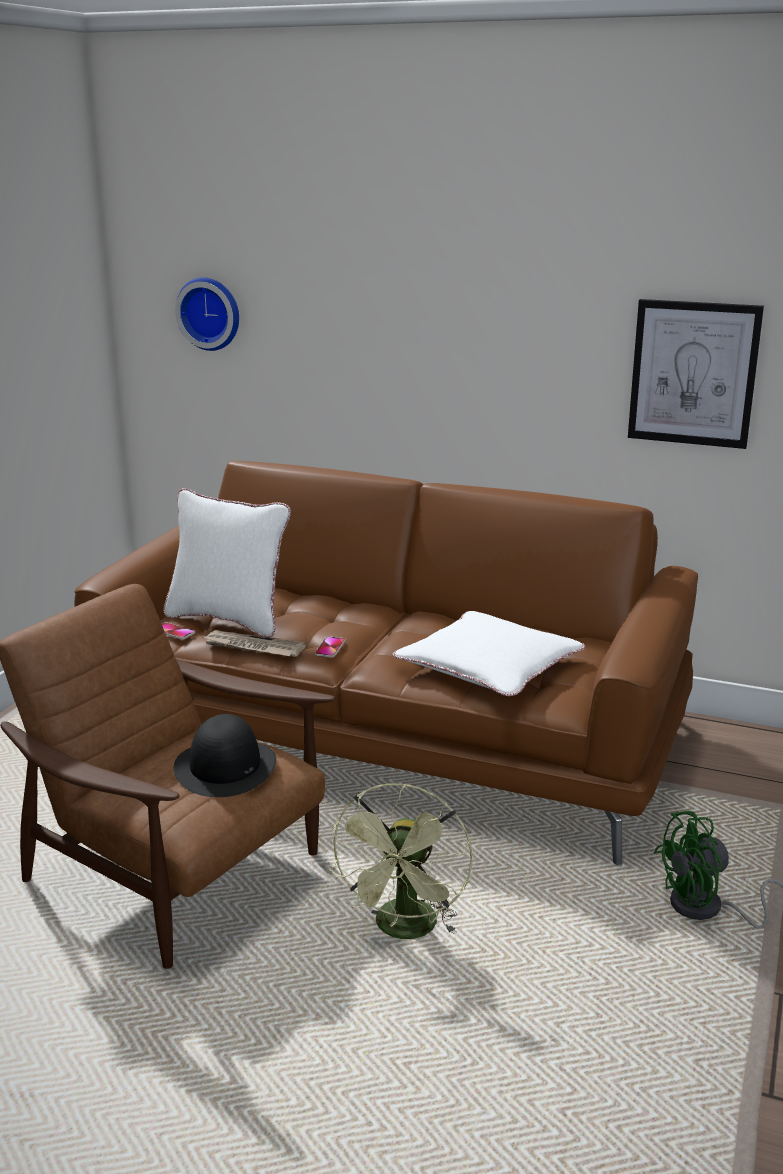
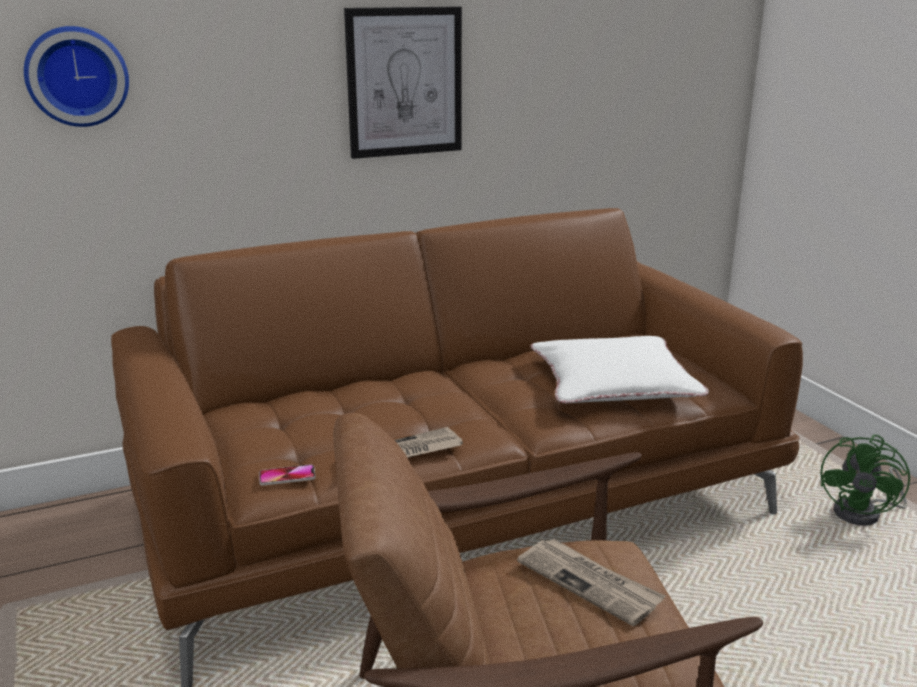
camera: 45 degrees left, 0 degrees up
white pillow [163,488,291,637] -> none
black hat [174,714,276,797] -> newspaper [517,538,665,626]
phone [315,636,345,658] -> none
green fan [329,783,472,939] -> none
picture [628,299,764,449] -> picture moved to [344,6,462,159]

